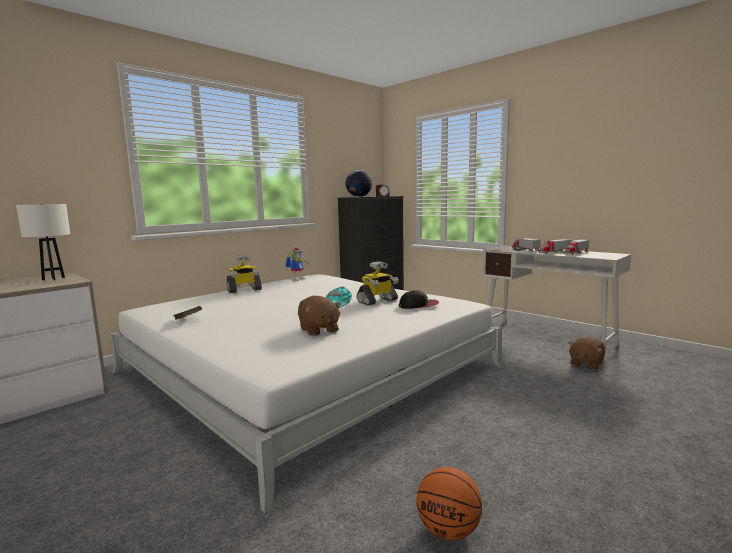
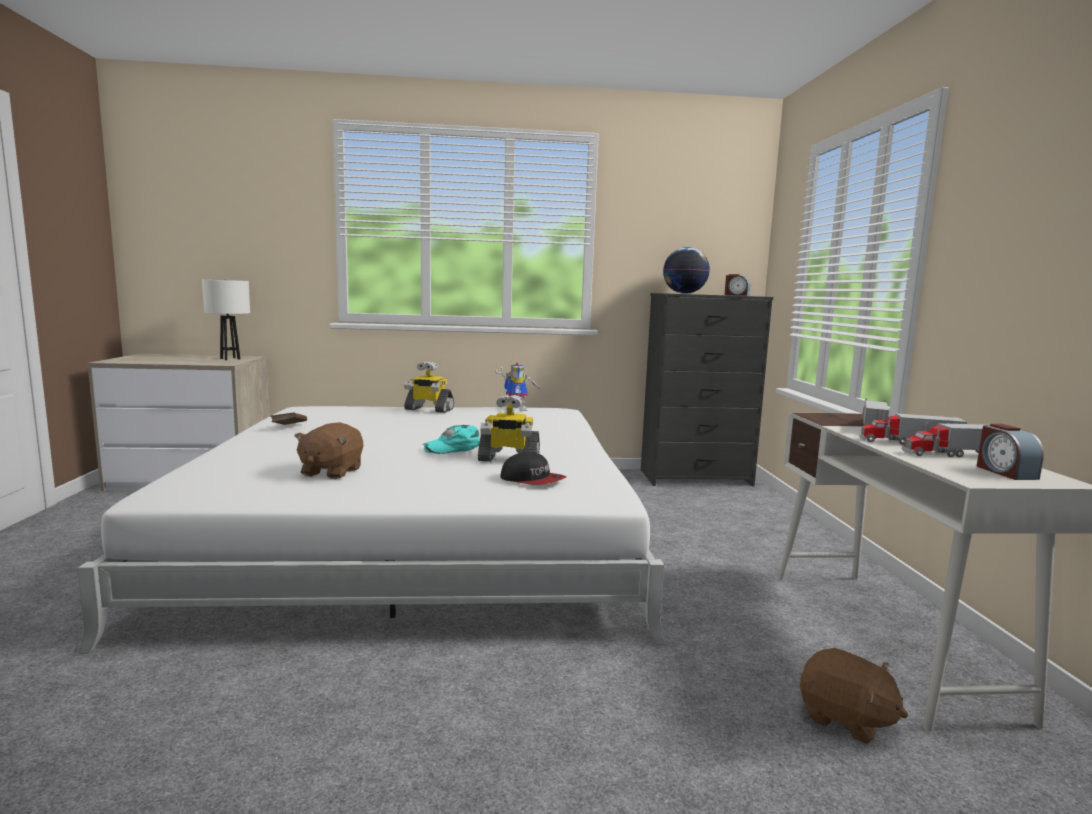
camera: 40 degrees right, 0 degrees up
basketball [417,467,482,540] -> none
brown plush toy [568,337,606,370] -> brown plush toy turned 135 degrees counterclockwise [800,648,908,744]
none -> alarm clock [977,424,1044,480]

